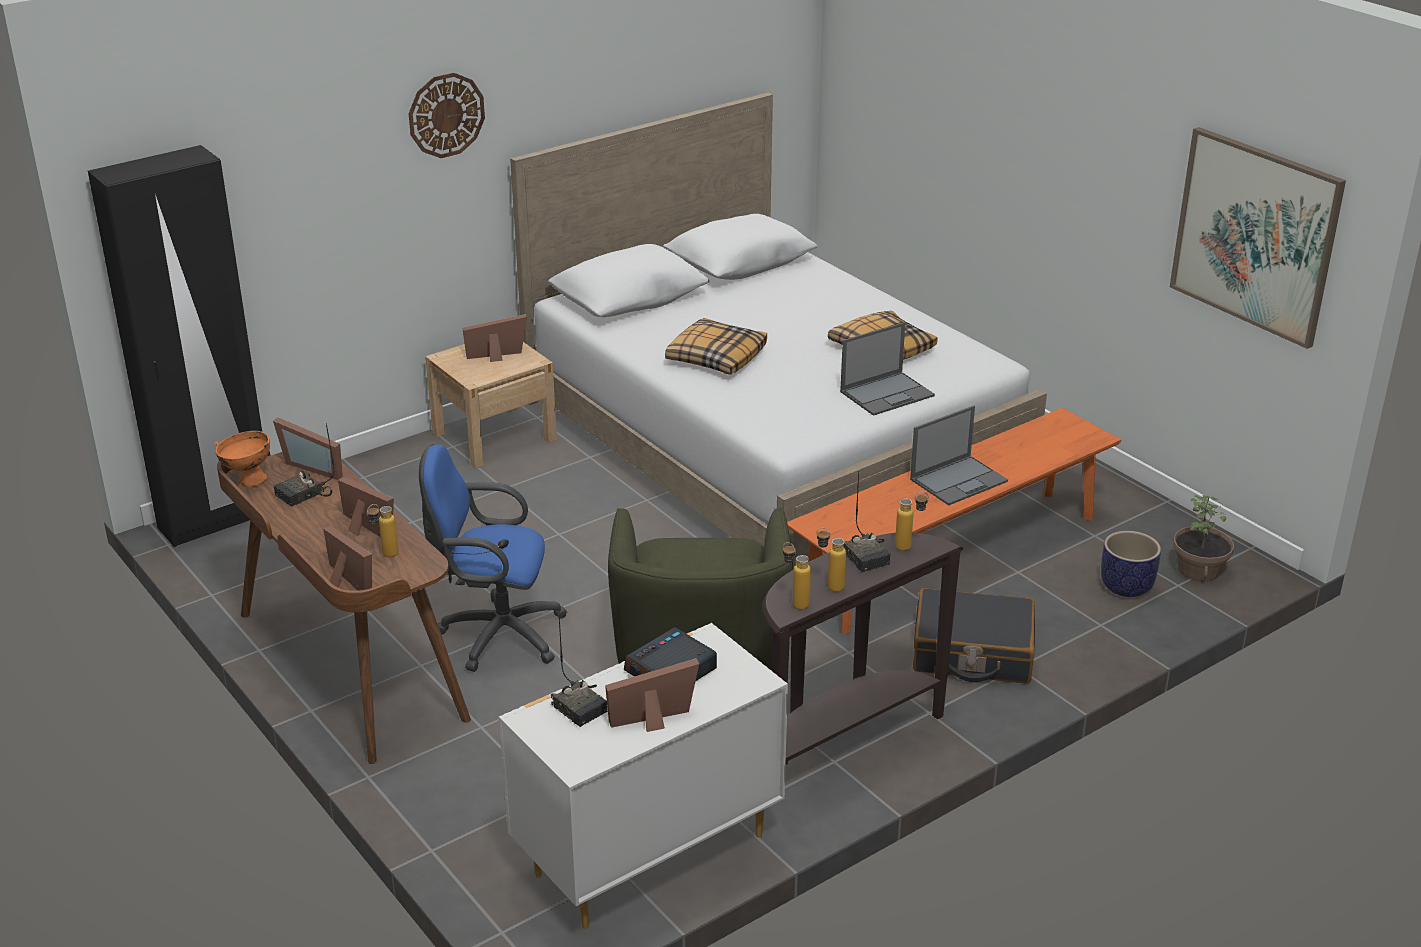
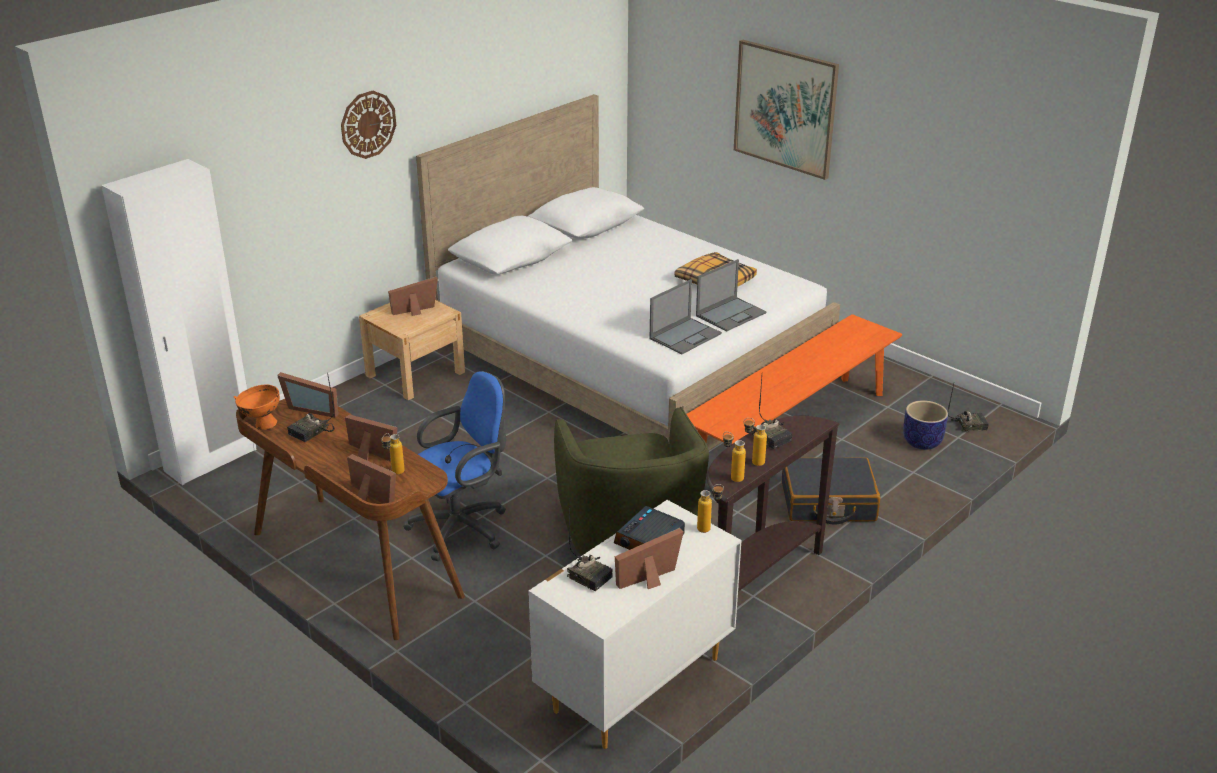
camera: 10 degrees left, 0 degrees up
black wardrobe [88,145,262,547] -> white wardrobe [101,159,257,485]
blue office chair [419,444,567,672] -> blue office chair turned 150 degrees clockwise [403,371,506,561]
pillow [665,318,767,375] -> none
bottle [895,492,929,551] -> bottle moved to [697,484,724,533]
laptop [910,405,1008,505] -> laptop moved to [649,279,722,354]
picture [1170,127,1346,349] -> picture moved to [734,40,839,180]
potted plant [1173,495,1234,582] -> radio [948,384,989,431]

